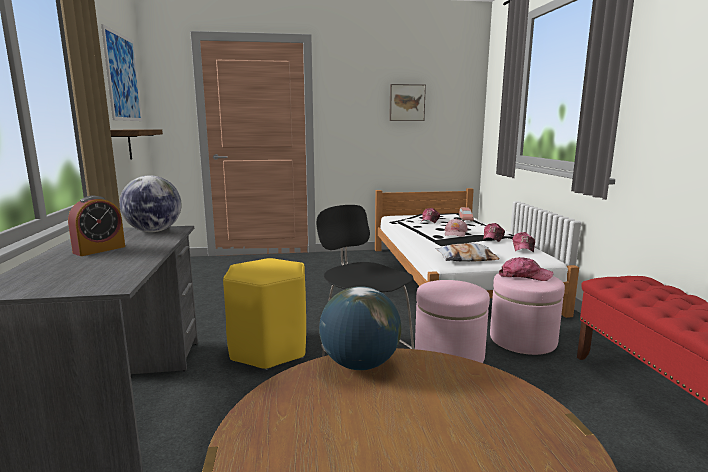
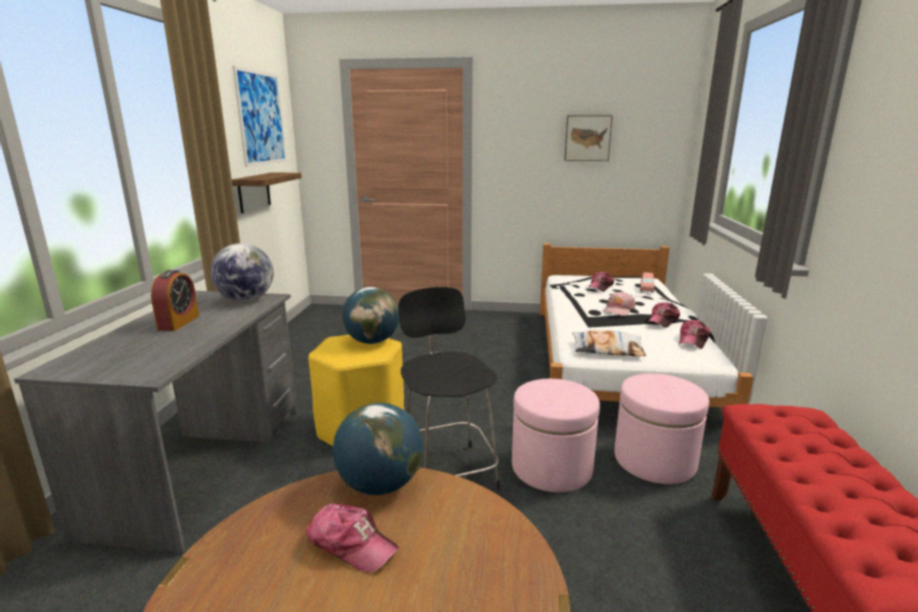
camera: 15 degrees right, 5 degrees up
alarm clock [68,196,125,256] -> alarm clock turned 45 degrees counterclockwise [151,270,199,331]
cap [499,257,554,281] -> cap moved to [306,503,399,573]
none -> globe [342,287,399,344]

